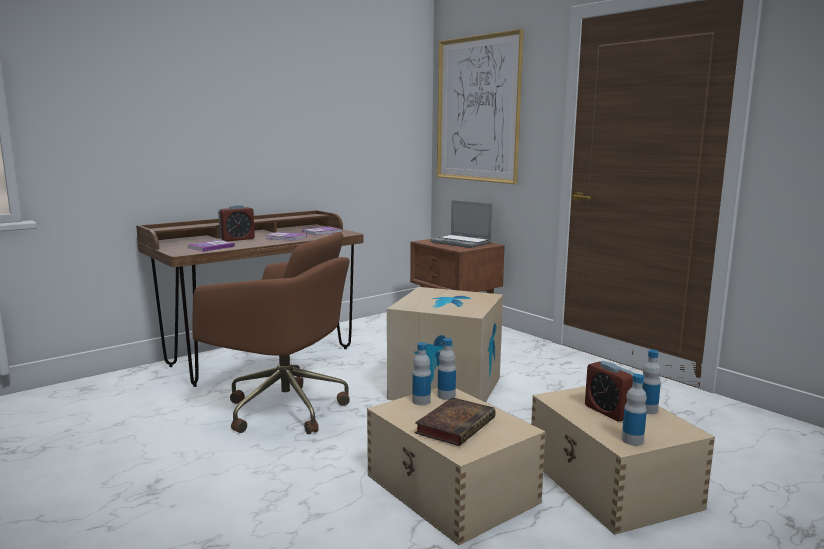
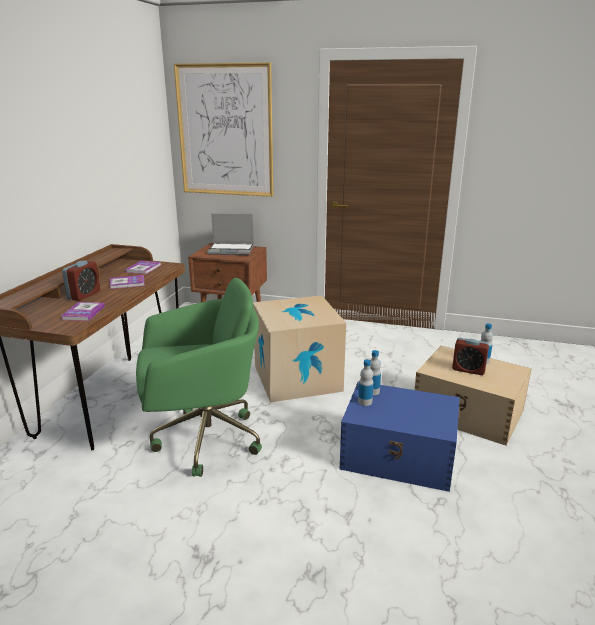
camera: 35 degrees left, 10 degrees up
brown office chair [192,232,350,434] -> green office chair [136,278,262,477]
beige storage box [367,387,546,546] -> blue storage box [339,381,460,492]
book [415,397,496,446] -> none
bottle [622,374,647,446] -> none

